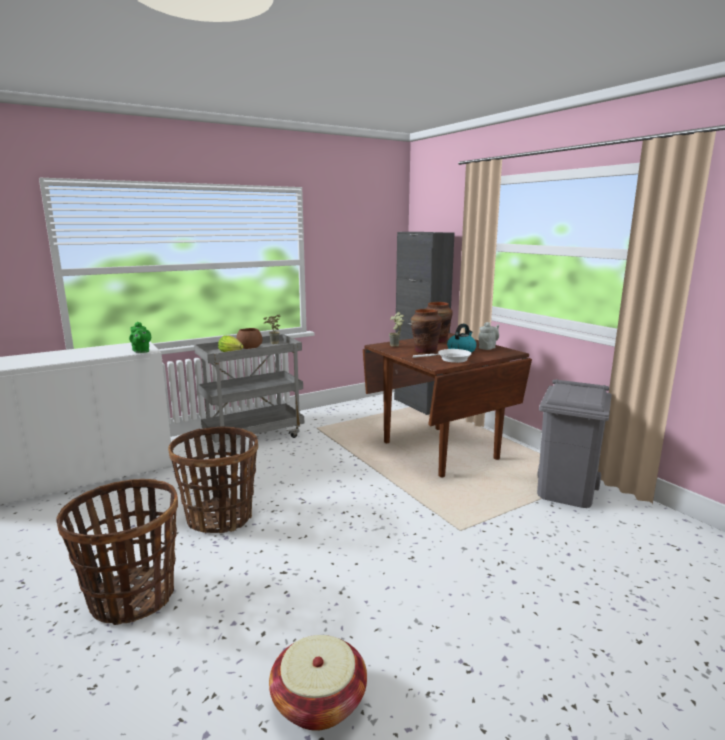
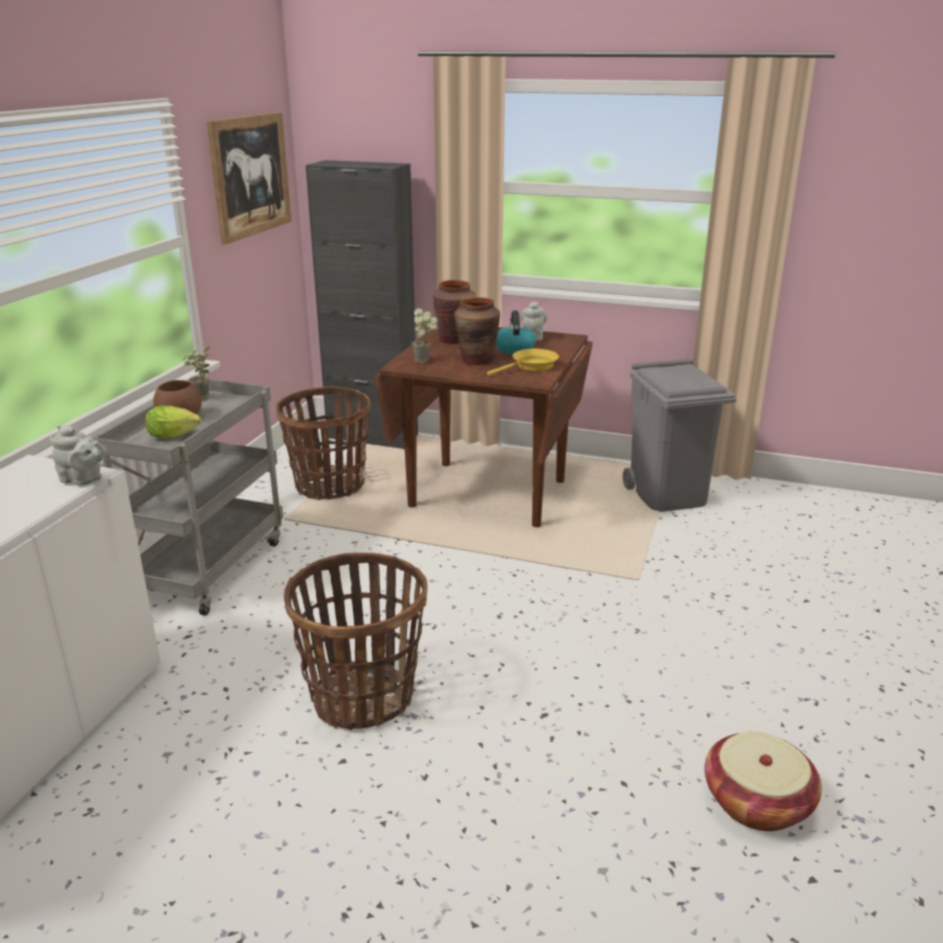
camera: 40 degrees left, 10 degrees up
basket [56,479,178,625] -> basket moved to [276,387,370,500]
green teapot [129,322,151,353] -> grey teapot [50,425,107,485]
white frying pan [413,349,472,363] -> yellow frying pan [487,349,559,375]
none -> picture [207,112,292,245]

